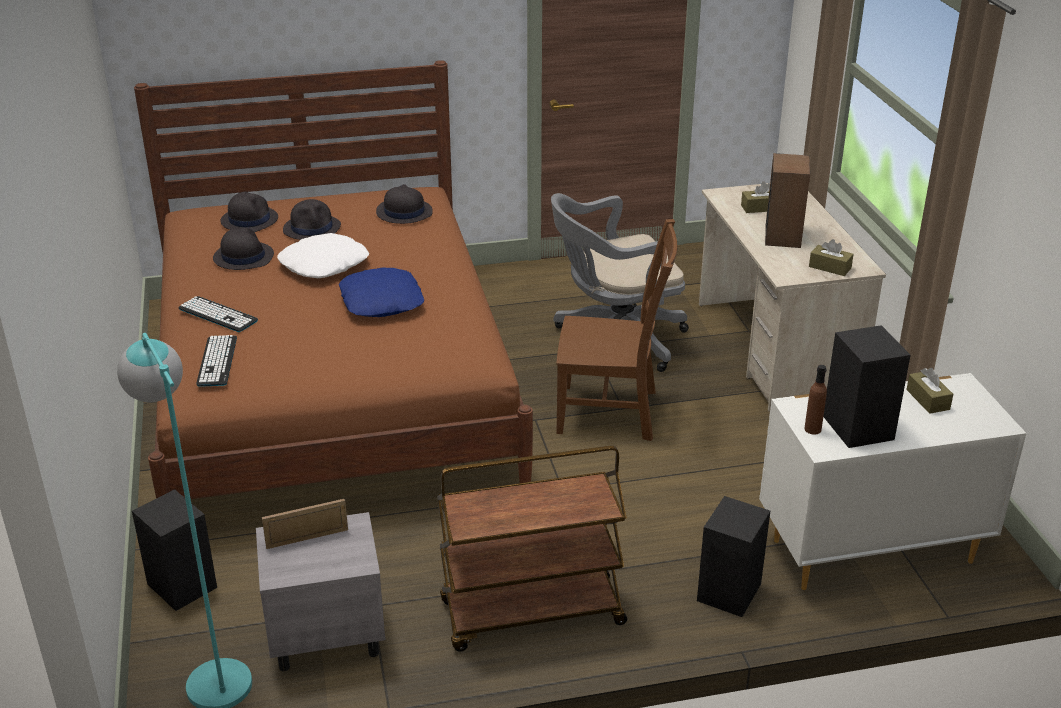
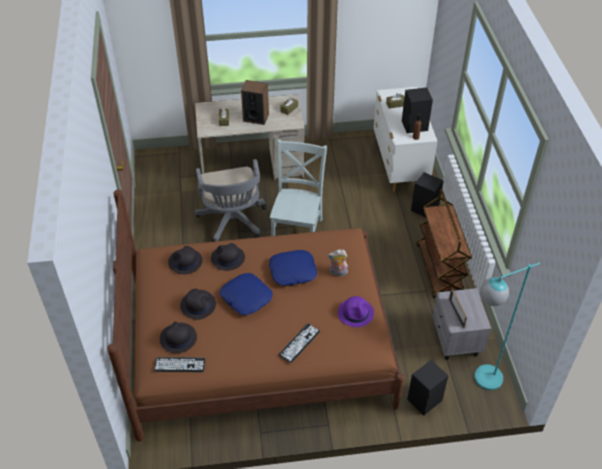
camera: 85 degrees left, 15 degrees up
keyboard [197,335,237,387] -> keyboard moved to [154,357,205,372]
black hat [213,228,274,270] -> black hat moved to [211,243,245,271]
white pillow [277,233,369,278] -> blue pillow [220,273,273,315]
brown chair [556,219,677,441] -> grey chair [270,139,327,236]
none -> plush toy [327,249,348,276]
none -> purple hat [338,296,374,327]

